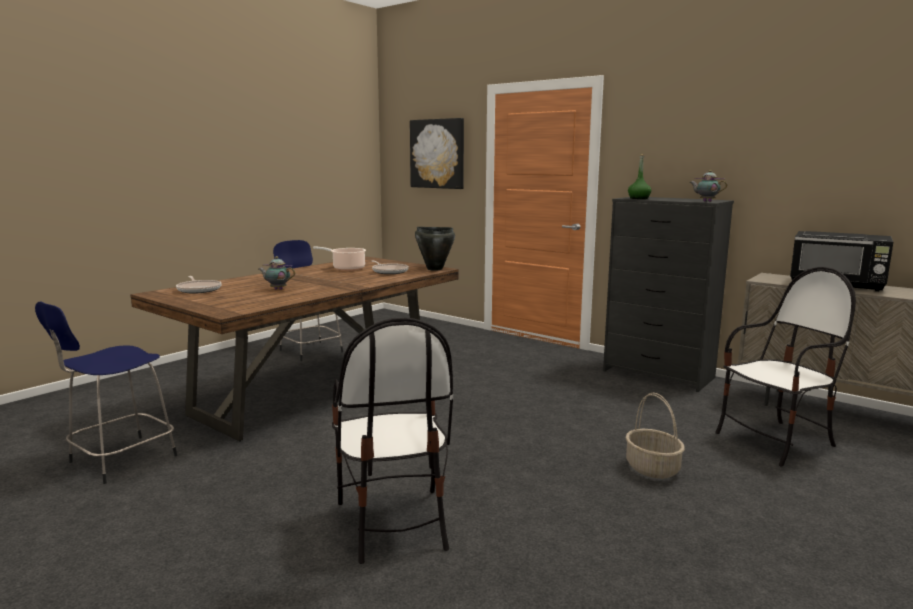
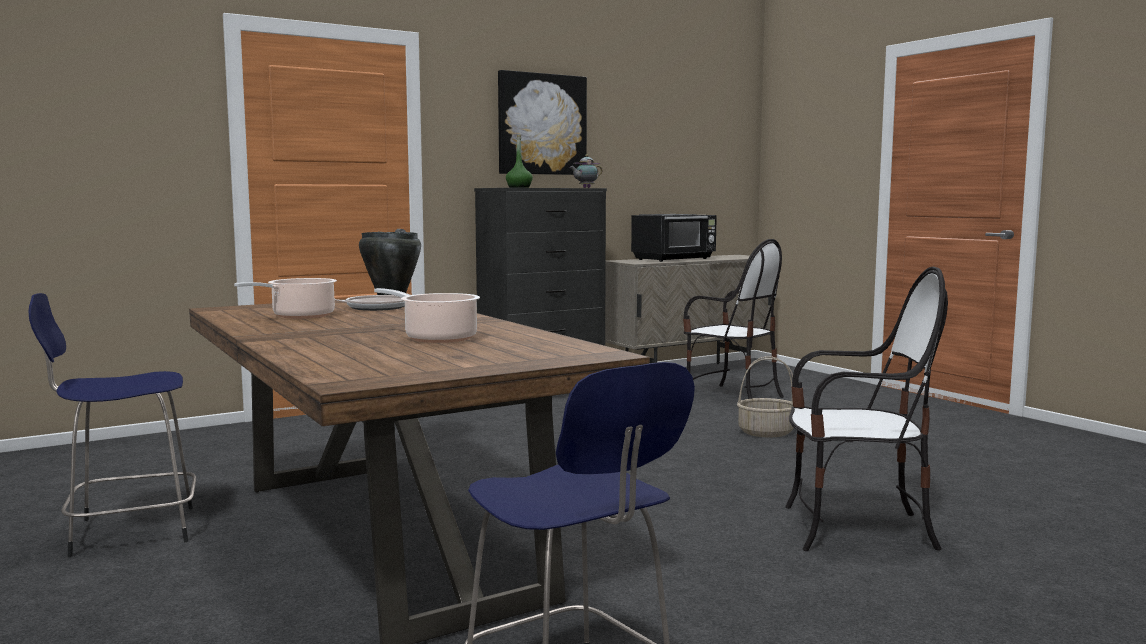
camera: 70 degrees left, 5 degrees down
frying pan [176,276,222,294] -> none
teapot [259,256,295,290] -> cooking pot [374,288,480,343]
picture [410,118,464,189] -> picture moved to [498,70,587,175]
chair [715,267,856,466] -> chair turned 135 degrees clockwise [683,239,784,399]

